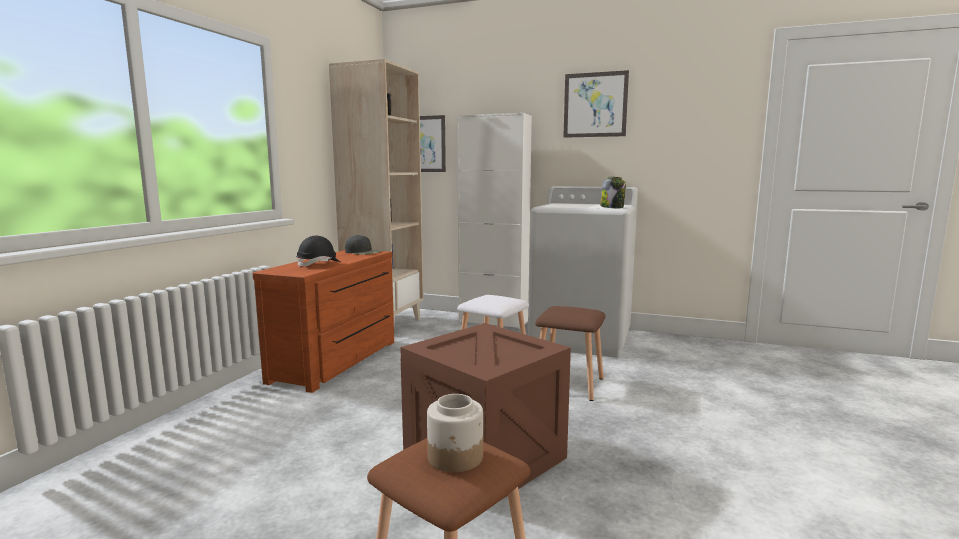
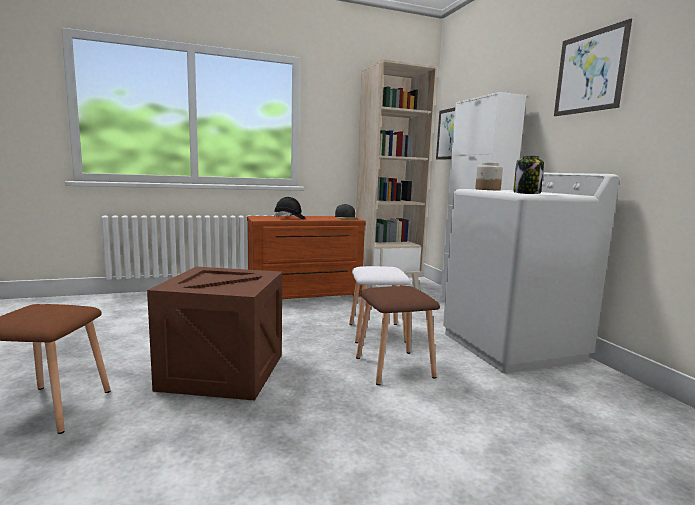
camera: 50 degrees right, 0 degrees up
jar [427,394,483,473] -> jar moved to [475,162,503,190]

